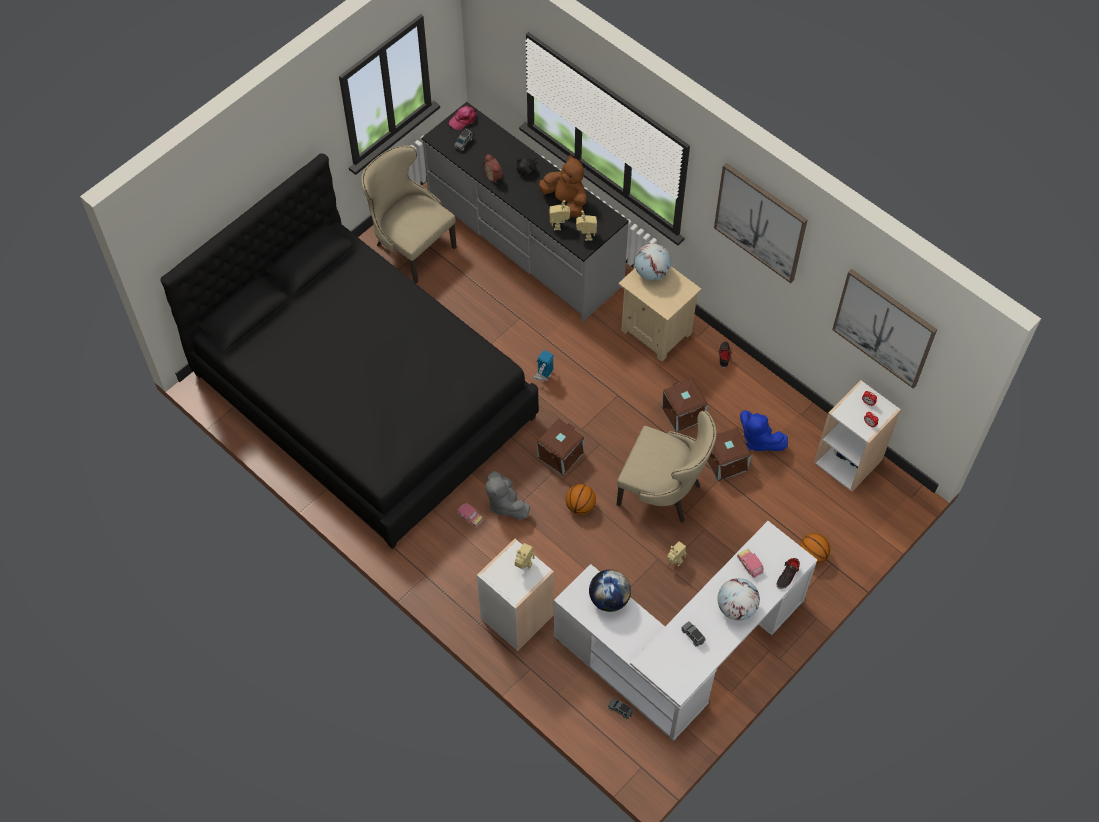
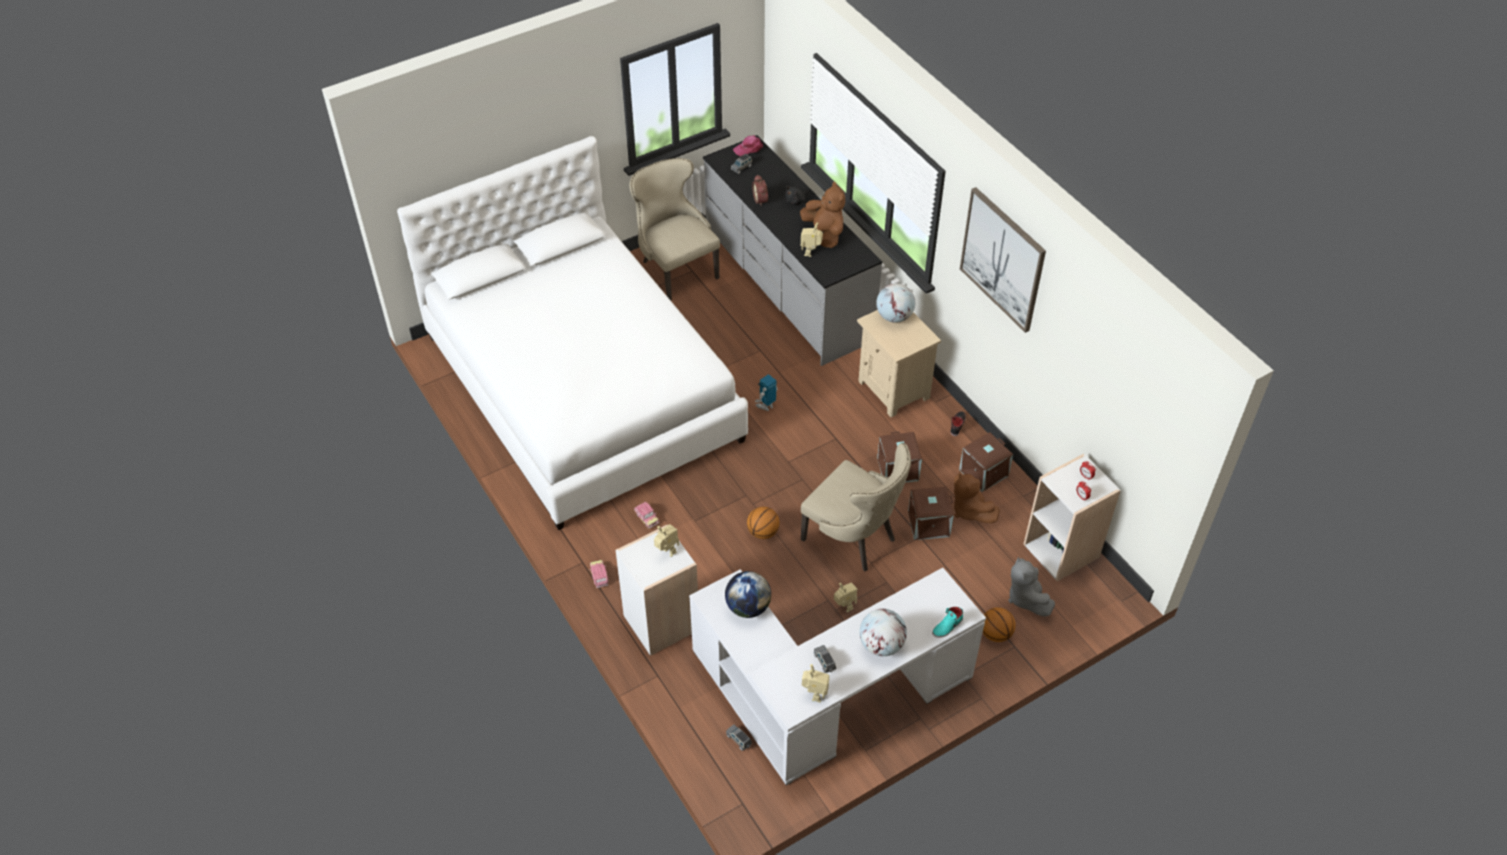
camera: 15 degrees right, 10 degrees down
black bed [161,154,539,549] -> white bed [397,136,748,530]
grey plush toy [485,471,530,520] -> grey plush toy moved to [1008,556,1055,617]
brown storage box [537,419,584,476] -> brown storage box moved to [959,432,1013,492]
toy robot [576,210,597,241] -> toy robot moved to [802,664,829,703]
toy car [737,549,764,578] -> toy car moved to [589,560,608,588]
blue plush toy [740,410,788,451] -> brown plush toy [954,471,1000,523]
black shoe [777,558,800,589] -> turquoise shoe [932,607,963,638]
picture [832,269,937,389] -> none

